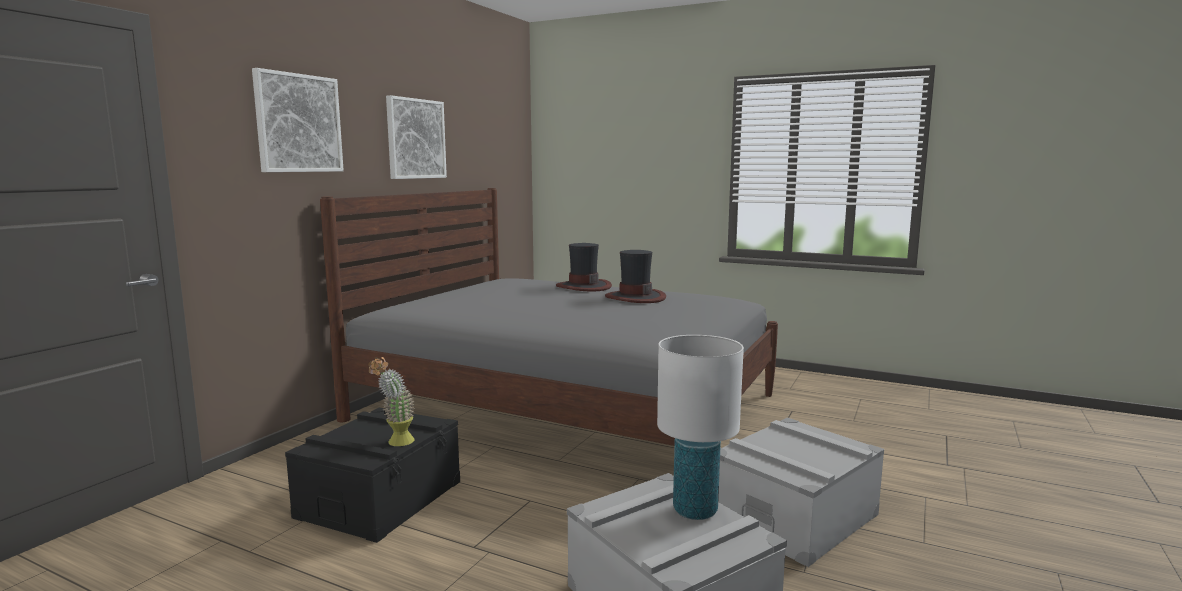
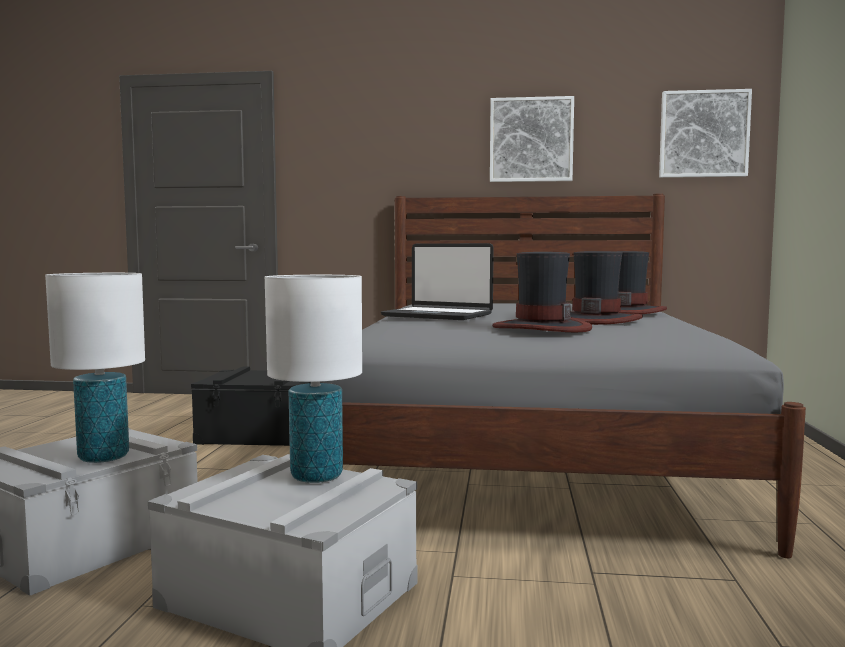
camera: 70 degrees right, 5 degrees down
picture [252,68,344,172] -> picture moved to [659,89,752,178]
potted plant [368,357,415,446] -> none
none -> white table lamp [265,275,362,483]
none -> laptop [381,243,494,320]
none -> hat [492,252,592,332]

